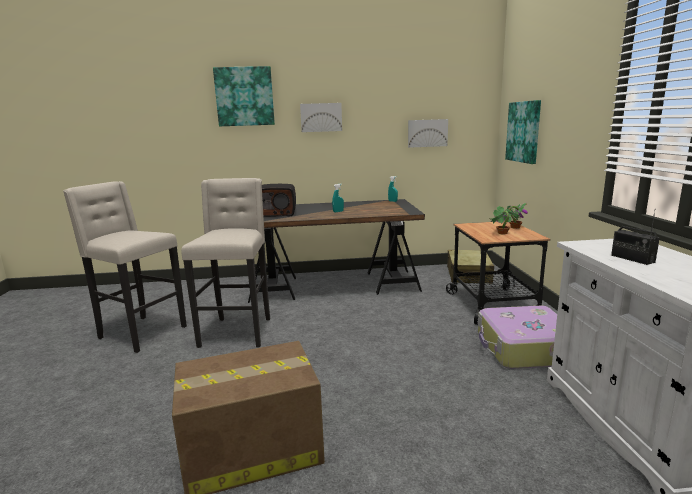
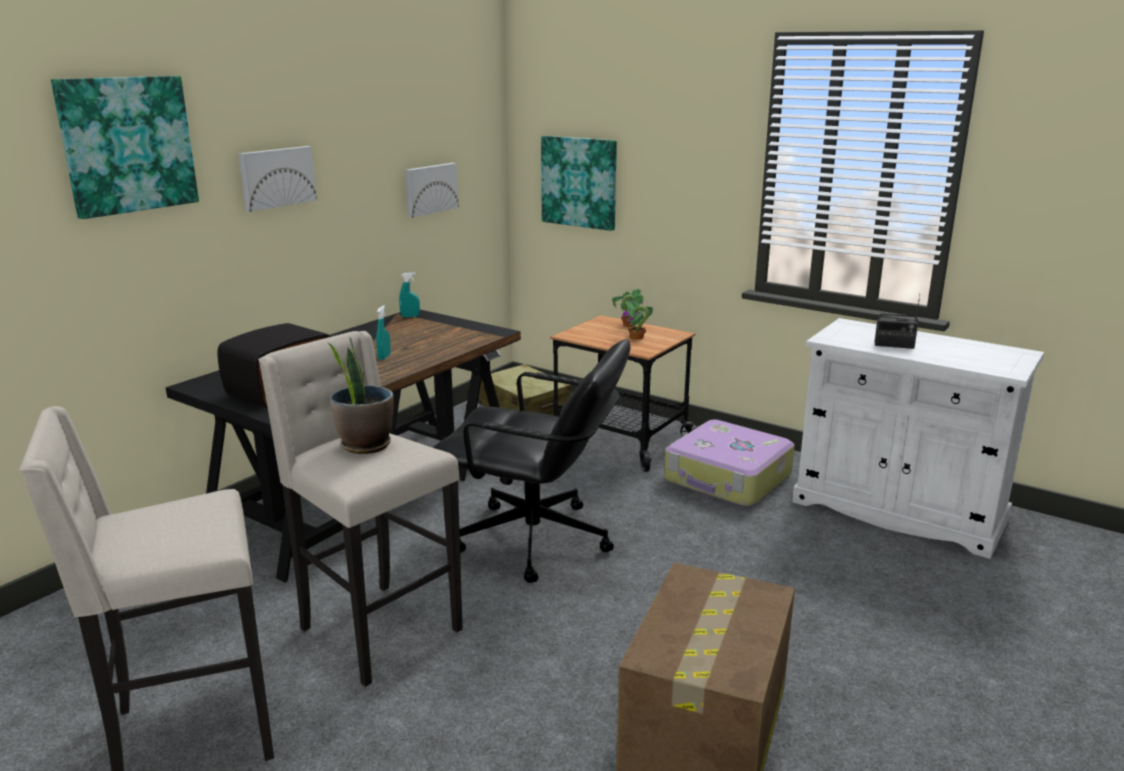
camera: 50 degrees left, 5 degrees up
none -> potted plant [327,337,394,454]
none -> black office chair [433,339,631,583]

